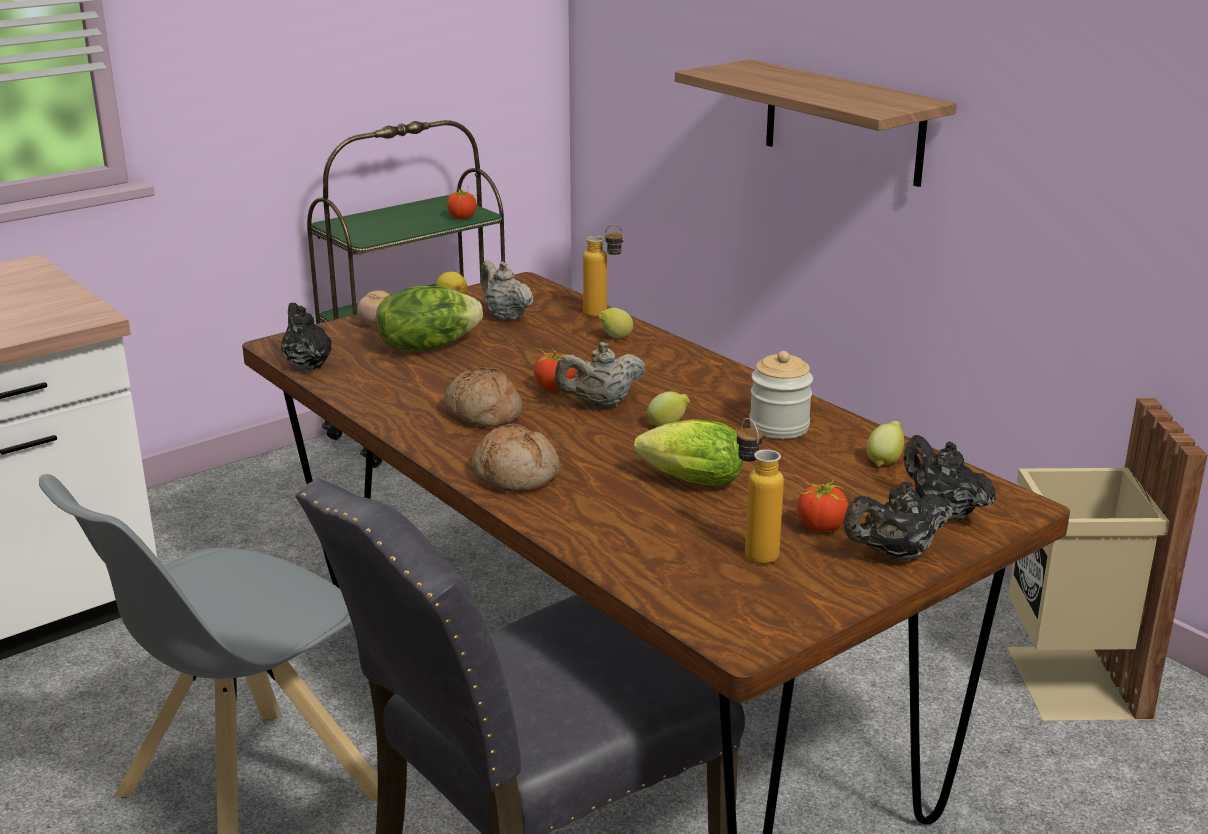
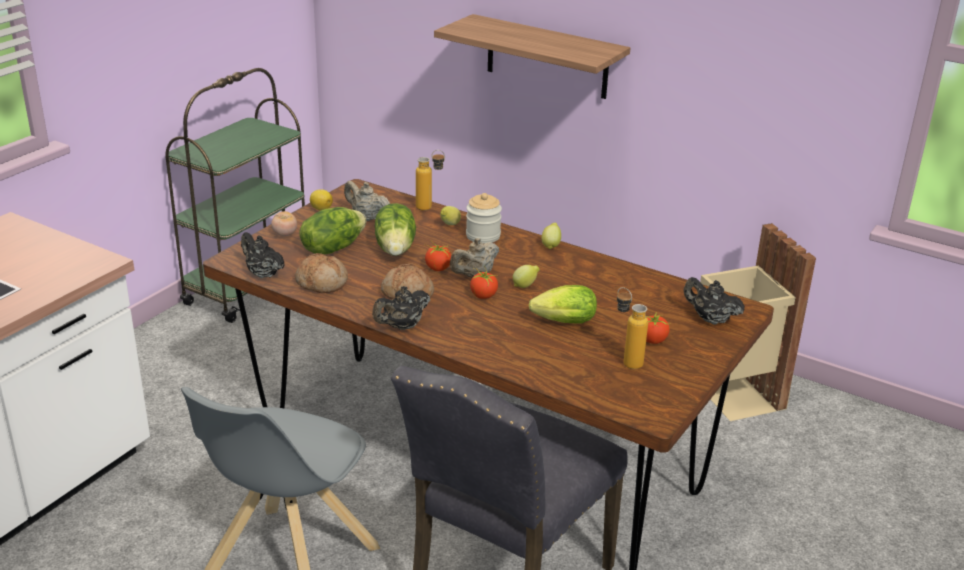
camera: 20 degrees left, 5 degrees up
tomato [447,187,477,219] -> tomato moved to [470,265,498,299]
bread [471,424,560,492] -> bread moved to [295,253,348,293]
jar [749,351,813,439] -> jar moved to [466,193,502,244]
black teapot [843,481,952,560] -> black teapot moved to [372,286,430,330]
lemon [867,421,904,467] -> lemon moved to [542,223,561,249]
none -> lettuce [375,203,416,256]

